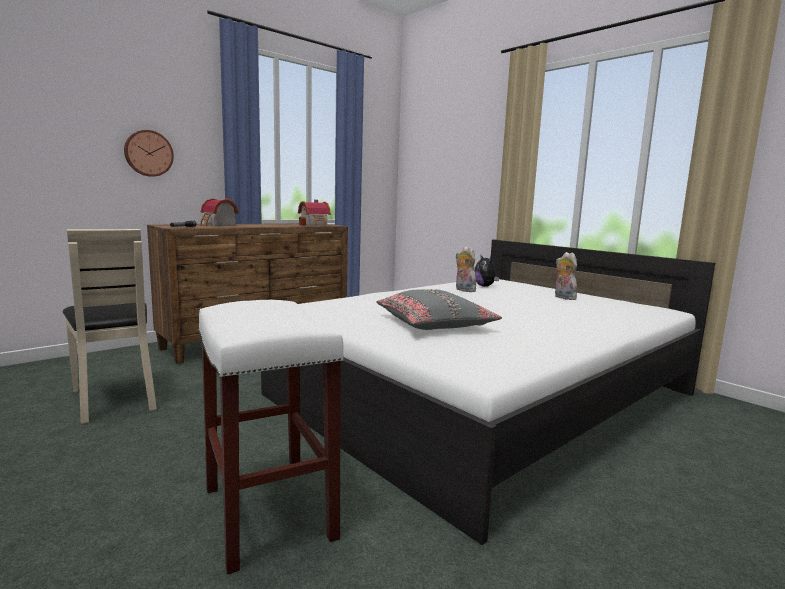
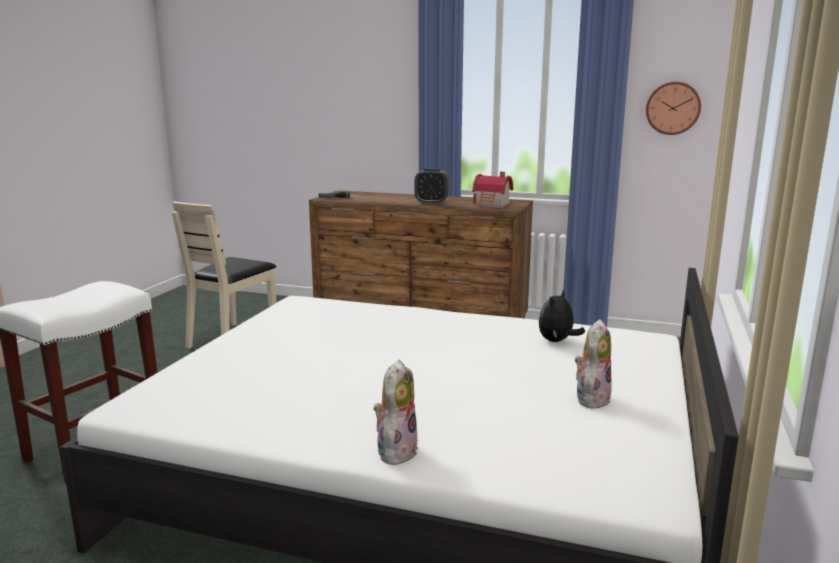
camera: 60 degrees right, 5 degrees up
wall clock [124,130,174,177] -> wall clock moved to [646,82,701,135]
toy house [200,197,239,226] -> none
grey pillow [376,289,502,330] -> none
plush toy [455,246,478,292] -> plush toy moved to [374,359,418,465]
none -> alarm clock [415,168,449,204]

